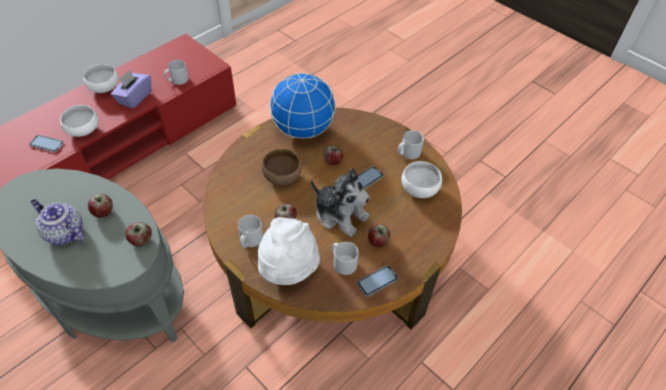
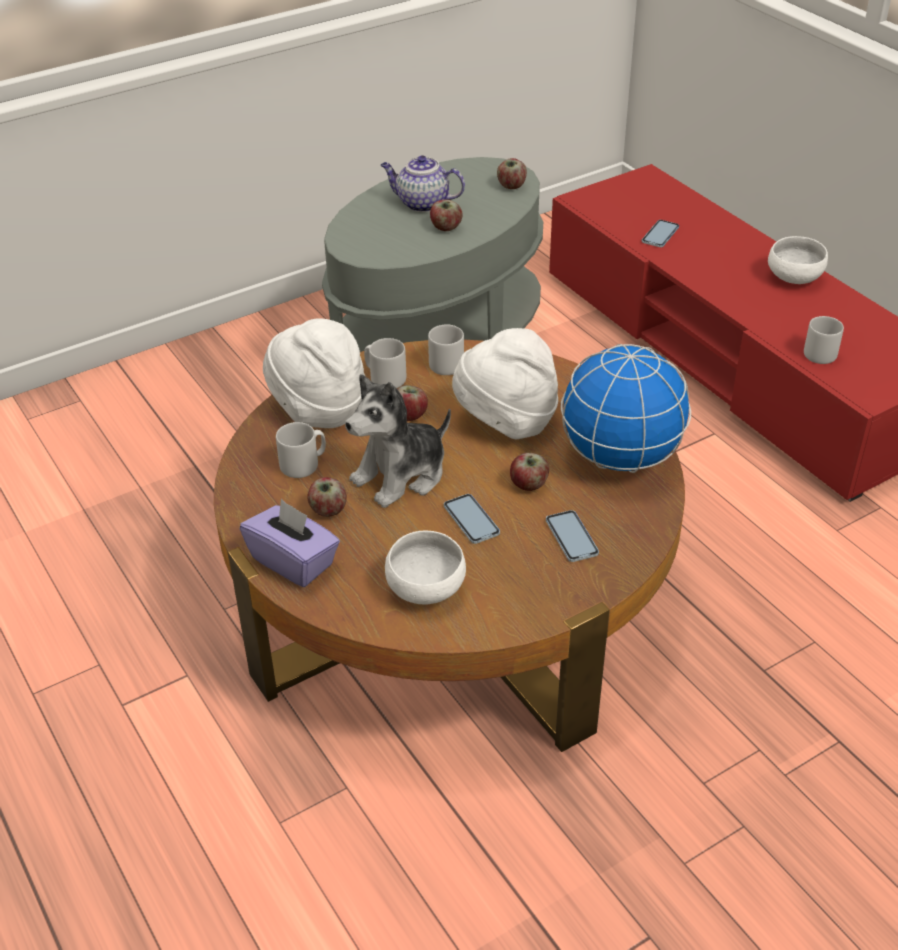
camera: 105 degrees right, 10 degrees down
teapot [31,199,84,245] -> teapot turned 120 degrees counterclockwise [381,155,465,212]
white bowl [60,105,98,137] -> none
purple tissue box [111,70,151,109] -> purple tissue box moved to [240,499,340,587]
apple [125,222,152,246] -> apple moved to [497,158,527,189]
brown bowl [262,149,302,185] -> white hat [452,328,558,439]
phone [357,266,398,296] -> phone moved to [546,510,599,562]
grey mug [398,130,424,159] -> grey mug moved to [428,325,464,375]

